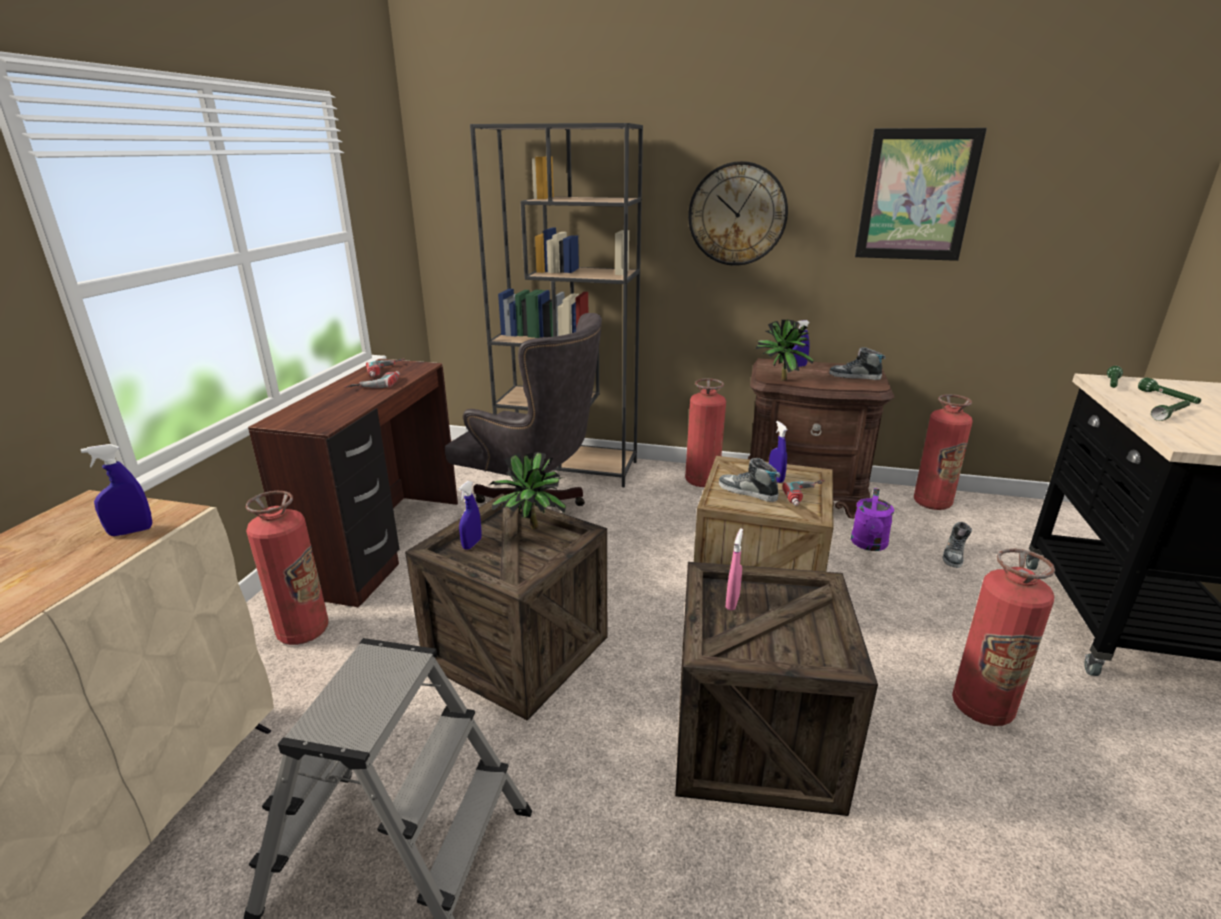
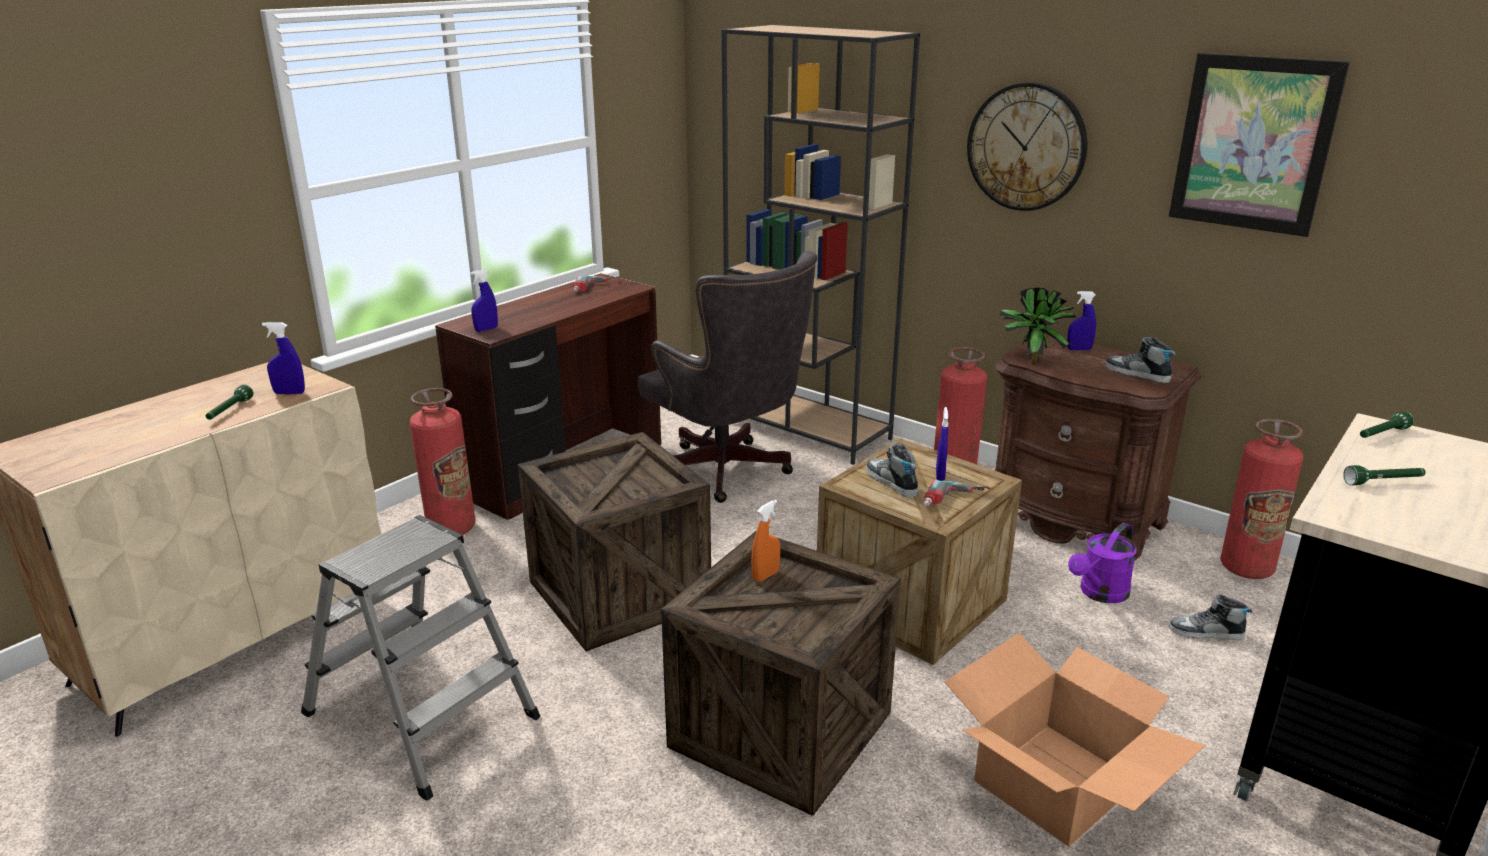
camera: 25 degrees right, 0 degrees up
power drill [344,371,400,388] -> none
blue spray bottle [458,481,482,550] -> blue spray bottle moved to [470,269,498,332]
potted plant [489,452,566,530] -> none
pink spray bottle [726,528,743,610] -> orange spray bottle [751,500,780,582]
shoe [942,522,972,568] -> shoe turned 45 degrees clockwise [1169,594,1252,640]
fire extinguisher [952,548,1055,726] -> cardboard box [944,633,1205,847]
green flashlight [1138,377,1201,404] -> green flashlight moved to [206,384,254,420]

